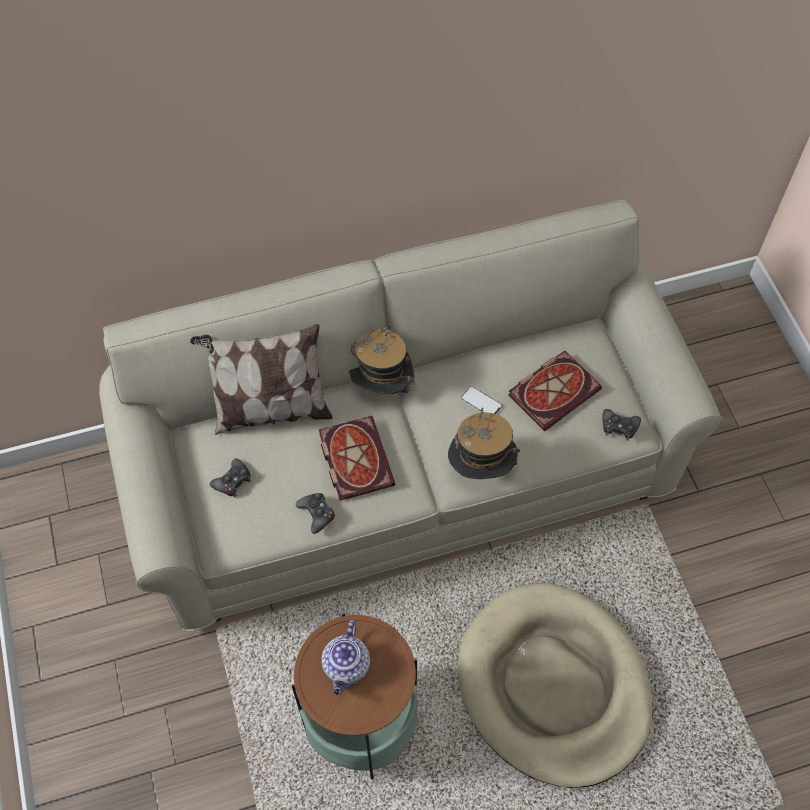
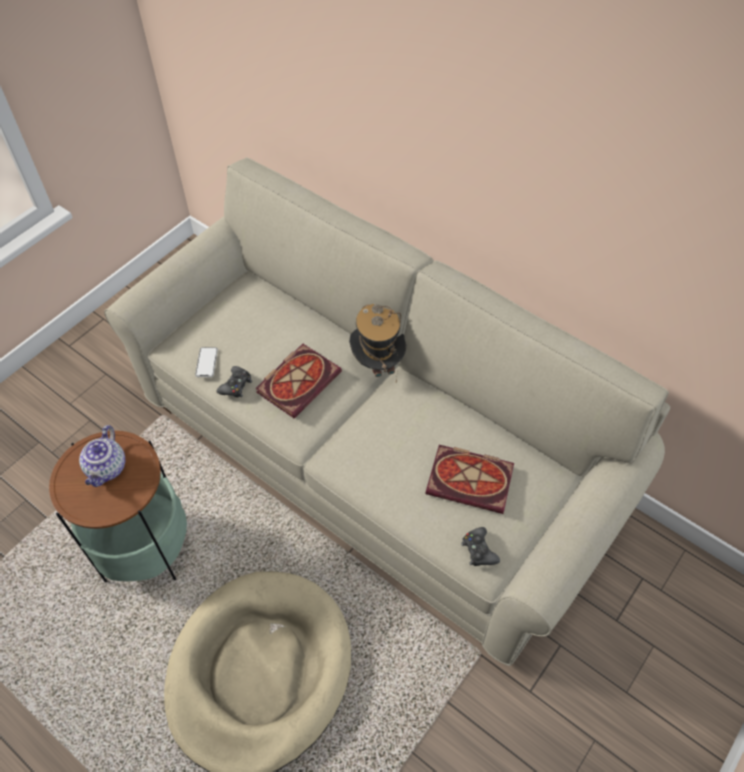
camera: 55 degrees right, 5 degrees down
pillow [190,324,333,435] -> none
black game controller [210,458,251,497] -> none
teapot [321,620,370,695] -> teapot turned 60 degrees counterclockwise [79,425,125,487]
hat [448,407,520,479] -> none
phone [460,386,503,414] -> phone moved to [195,347,218,377]

